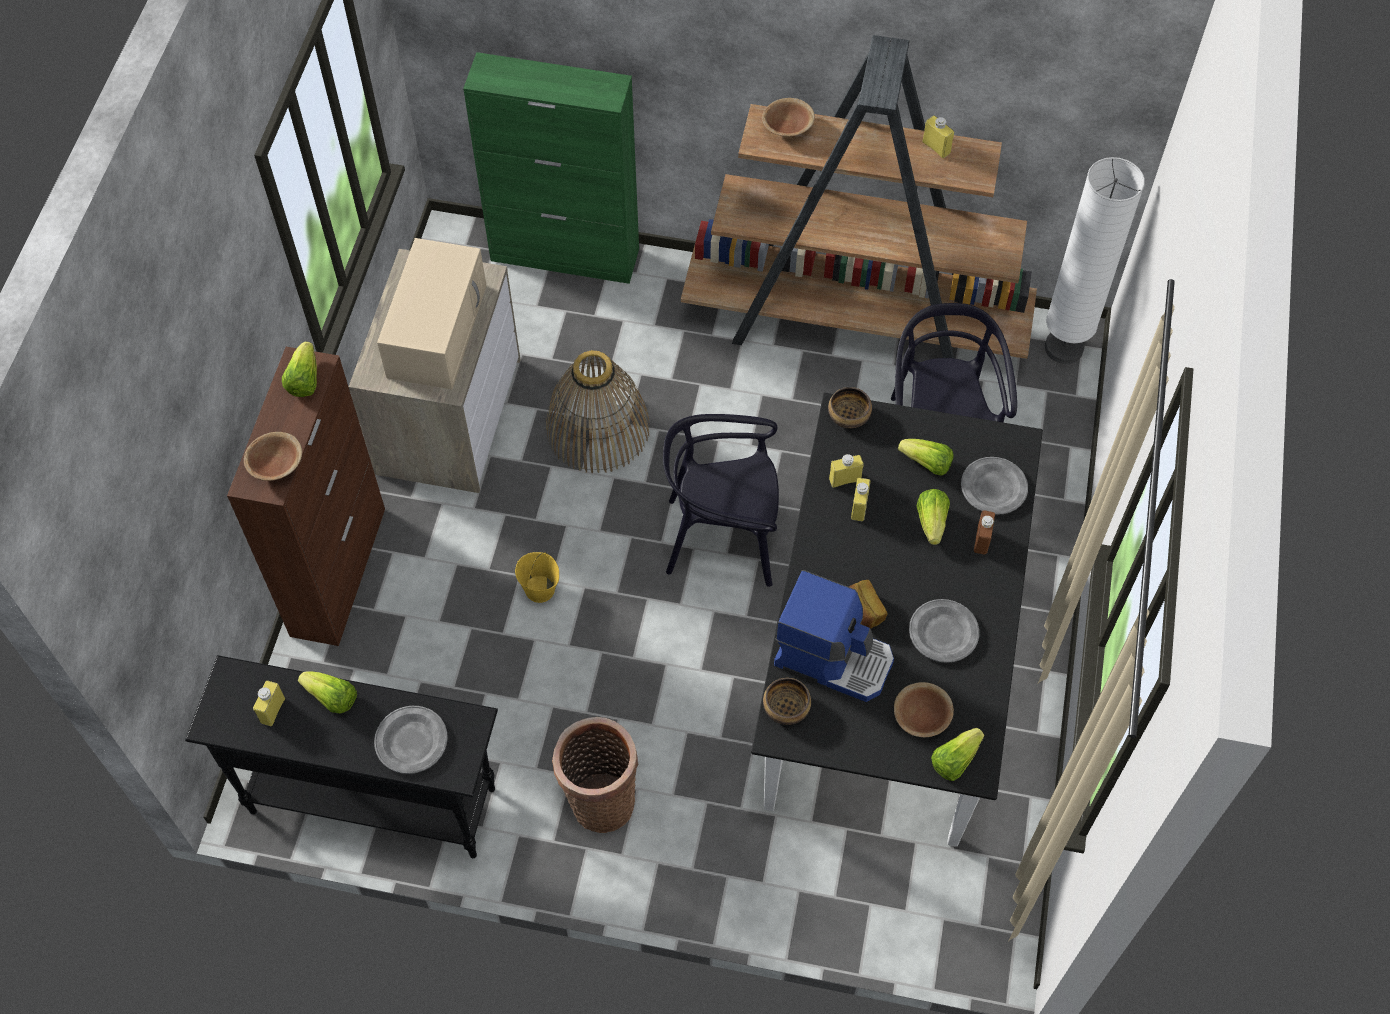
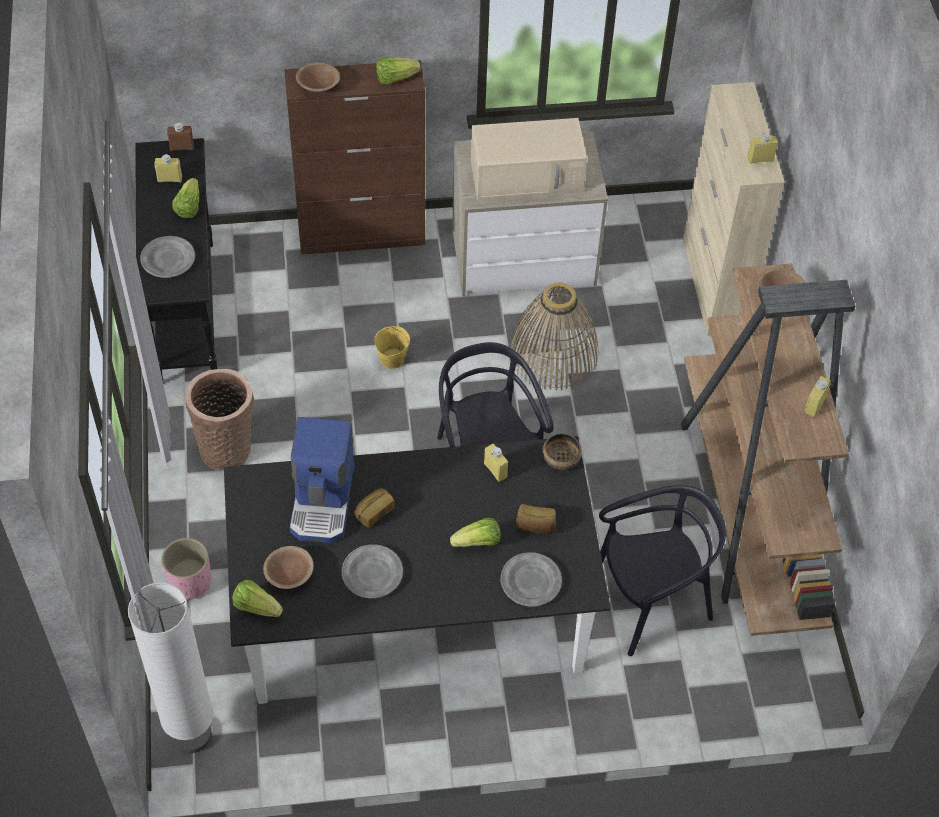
camera: 70 degrees right, 5 degrees down
green cabinet [463,52,639,284] -> beige cabinet [683,82,785,336]
bowl [763,678,811,725] -> none
yellow bottle [851,478,870,521] -> yellow bottle moved to [748,133,778,164]
lettuce [898,439,954,475] -> bread [515,504,556,534]
brown bottle [974,510,995,555] -> brown bottle moved to [167,123,194,151]
white floor lamp [1045,157,1145,364] -> white floor lamp moved to [128,582,213,753]
none -> pink planter [162,538,211,600]

